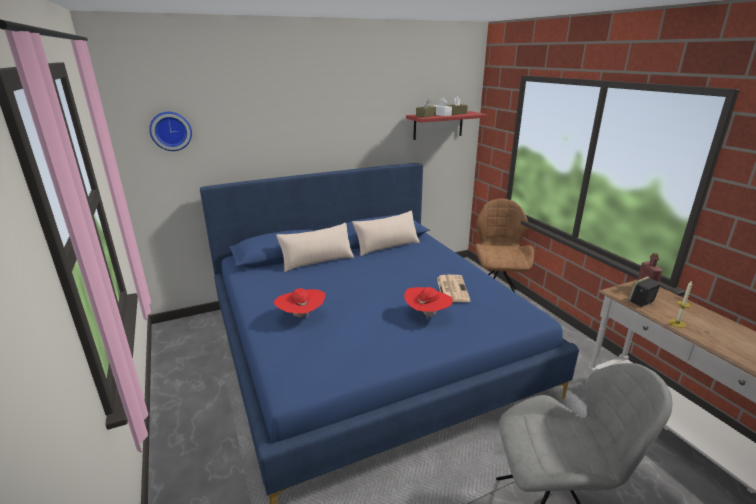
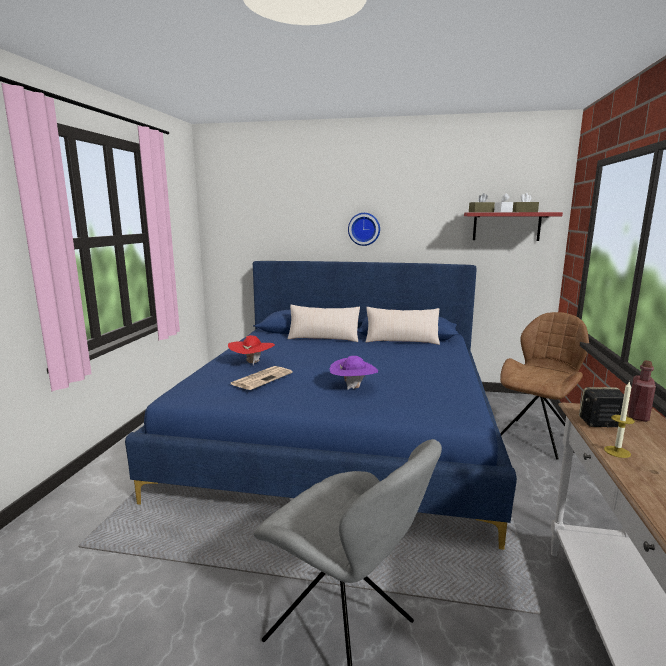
camera: 35 degrees right, 10 degrees down
wall clock [149,112,192,151] -> wall clock moved to [348,213,380,246]
red hat [404,287,453,319] -> purple hat [330,356,378,390]
newspaper [437,275,471,302] -> newspaper moved to [231,366,293,390]

